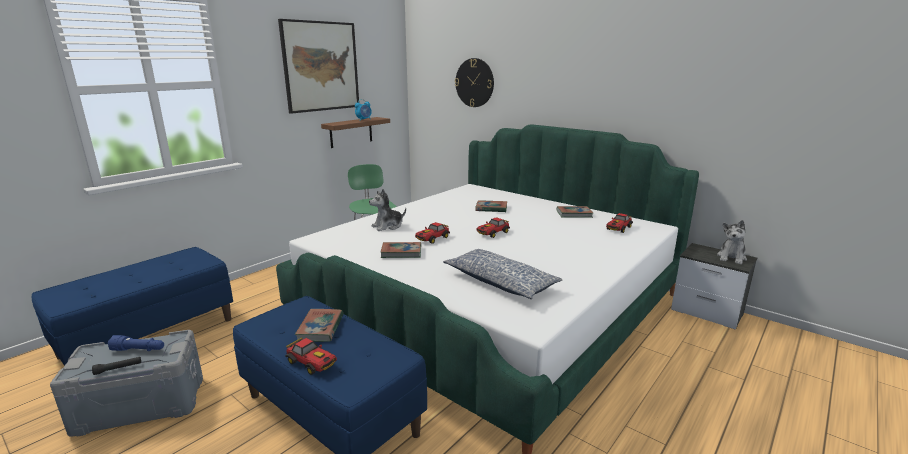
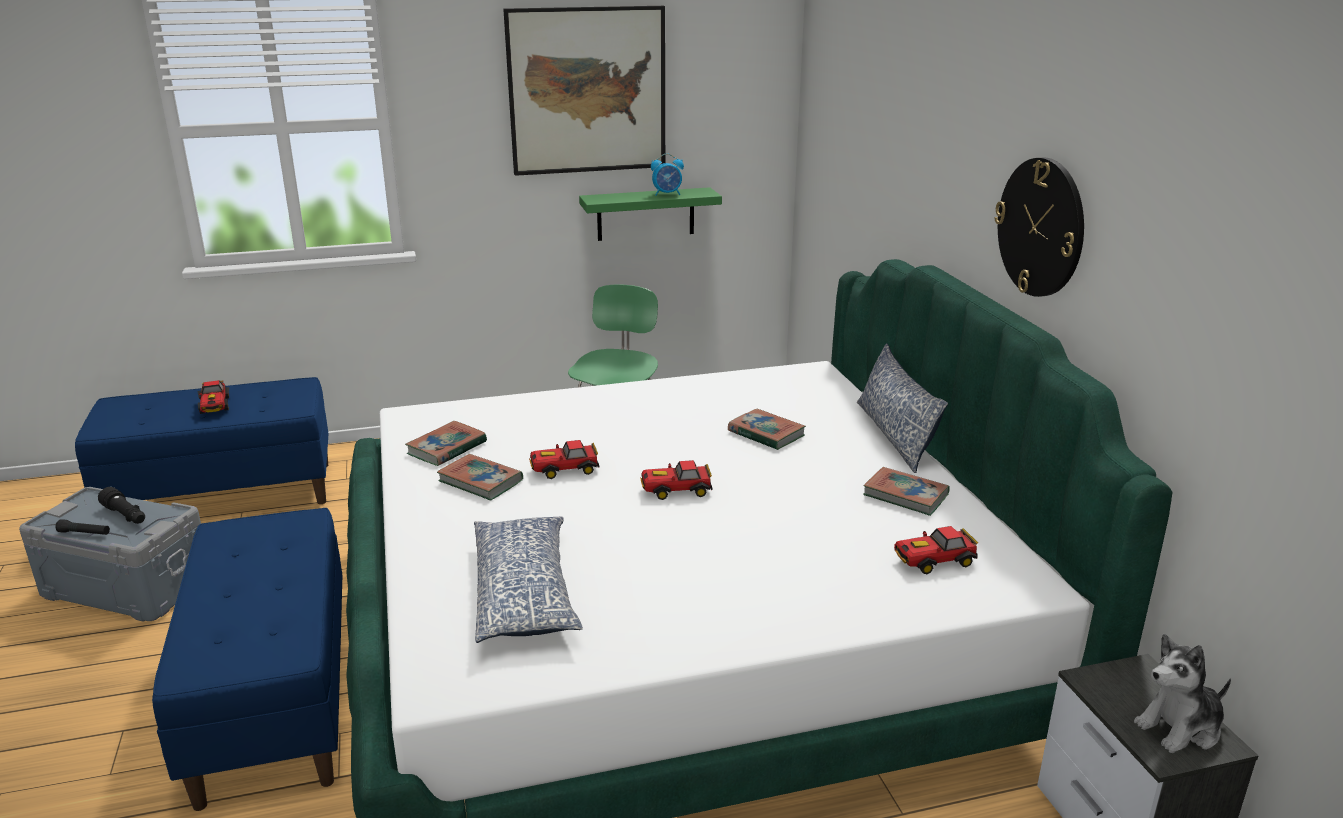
camera: 35 degrees right, 5 degrees up
blue flashlight [108,335,164,351] -> black flashlight [98,487,145,524]
toy car [285,337,337,375] -> toy car moved to [197,380,229,414]
book [295,309,344,342] -> book moved to [405,421,487,466]
brown shelf [321,117,390,148] -> green shelf [579,187,722,241]
plush toy [369,189,406,231] -> none
wall clock [455,58,494,107] -> wall clock moved to [995,157,1084,297]
none -> pillow [857,343,948,473]

